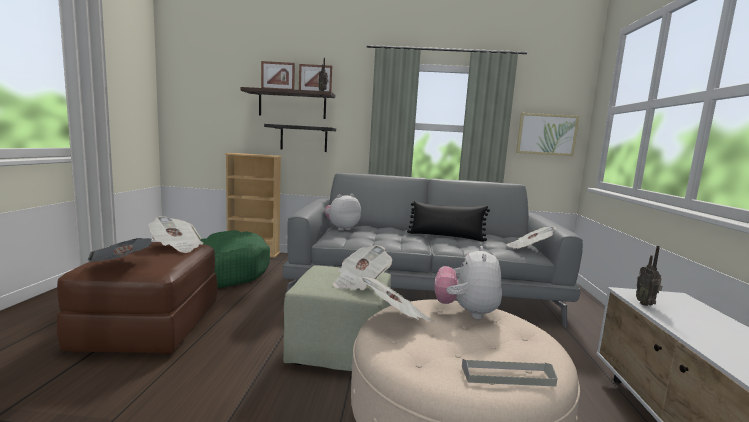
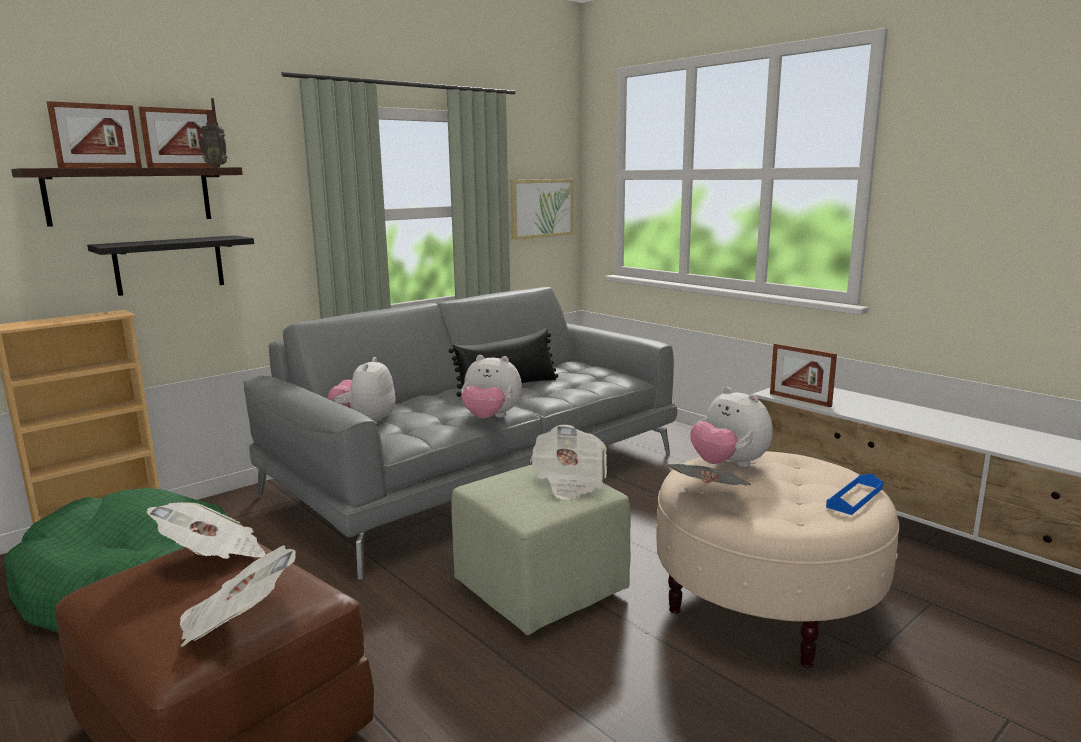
camera: 45 degrees left, 5 degrees up
grey tray [462,359,558,387] -> blue tray [826,473,883,515]
newspaper [507,227,557,249] -> none
radio [636,246,662,306] -> picture frame [770,343,837,407]
none -> plush toy [461,355,522,419]

